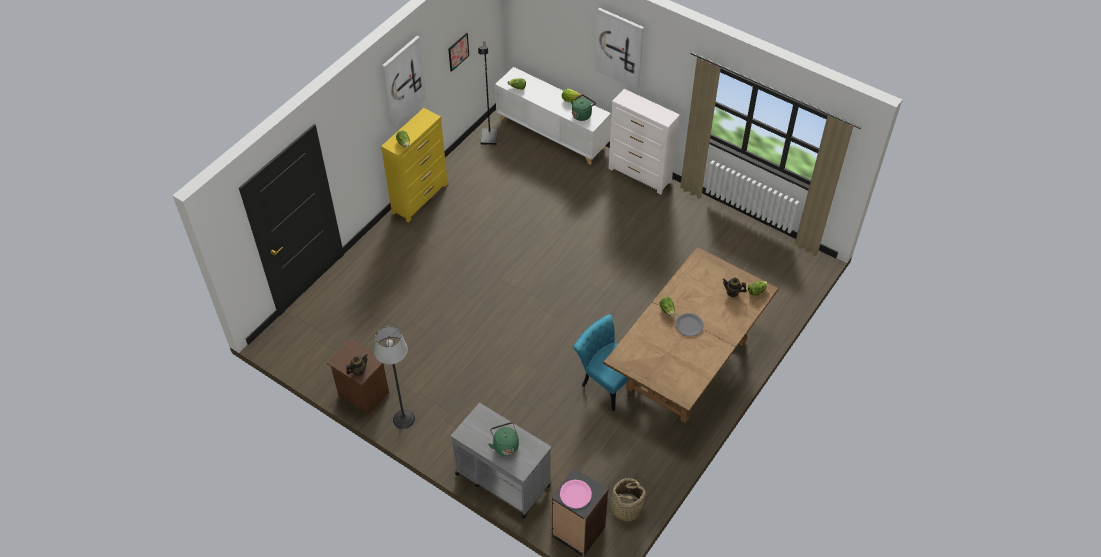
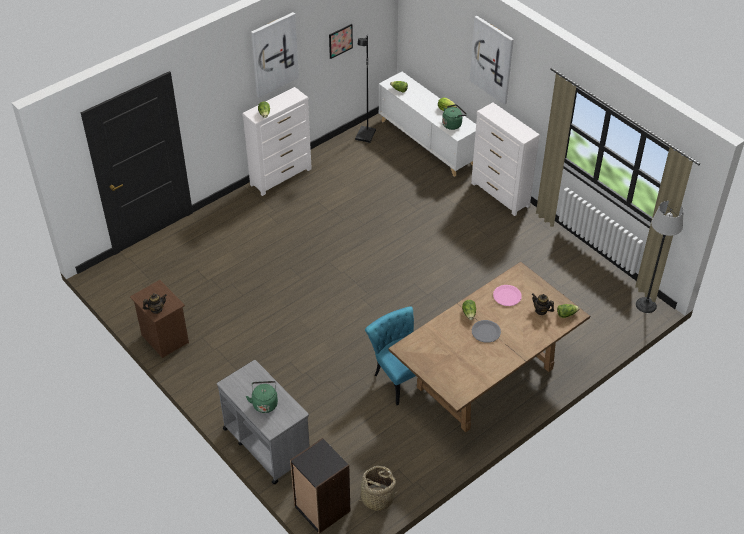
camera: 15 degrees right, 5 degrees down
floor lamp [374,326,415,429] -> floor lamp moved to [636,201,684,313]
yellow dresser [381,108,448,222] -> white dresser [242,87,312,196]
pink plate [560,480,592,508] -> pink plate moved to [493,285,522,306]

